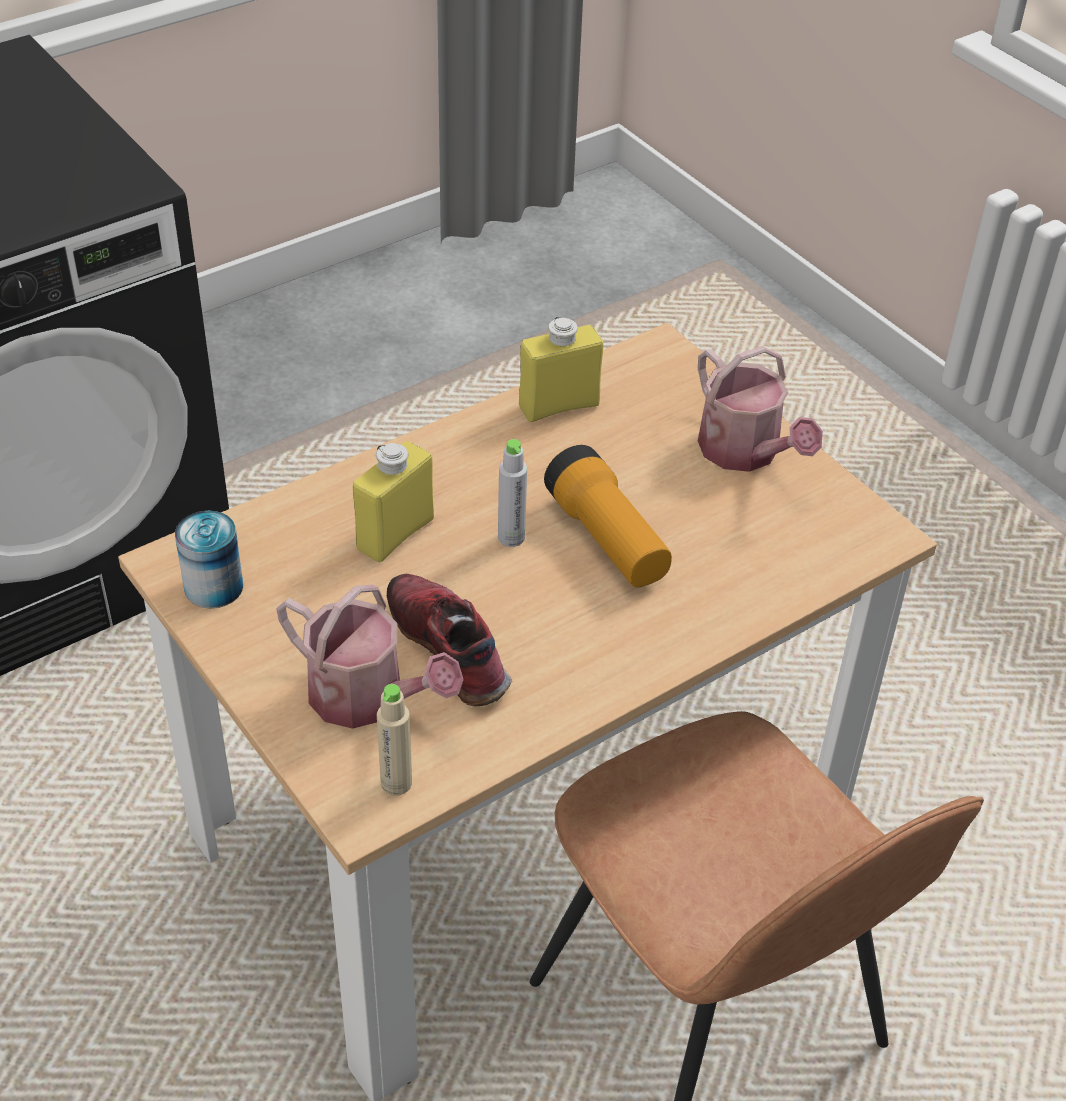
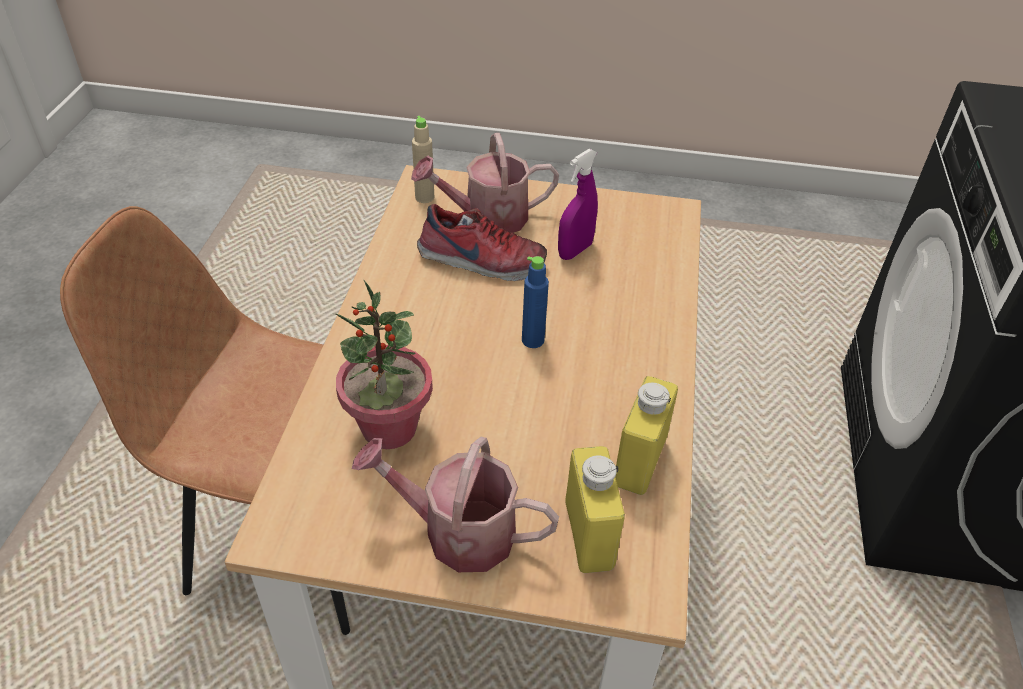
camera: 135 degrees right, 0 degrees up
can [175,511,243,609] -> none
yellow bottle [353,441,434,562] -> yellow bottle moved to [565,446,625,573]
grey bottle [498,439,527,547] -> blue bottle [522,256,549,348]
flashlight [544,445,672,587] -> none
none -> potted plant [336,280,433,449]
none -> purple spray bottle [558,149,598,260]

